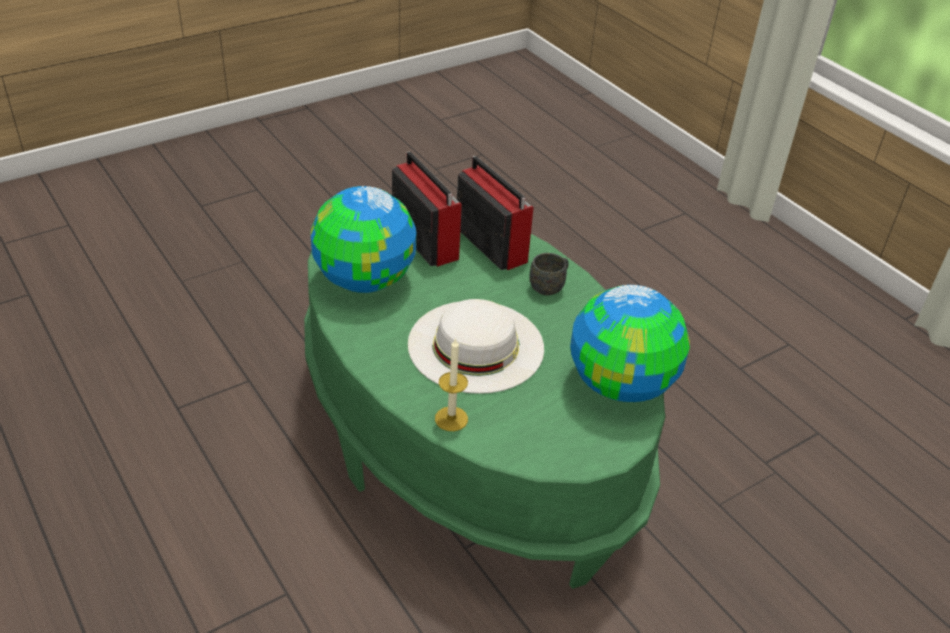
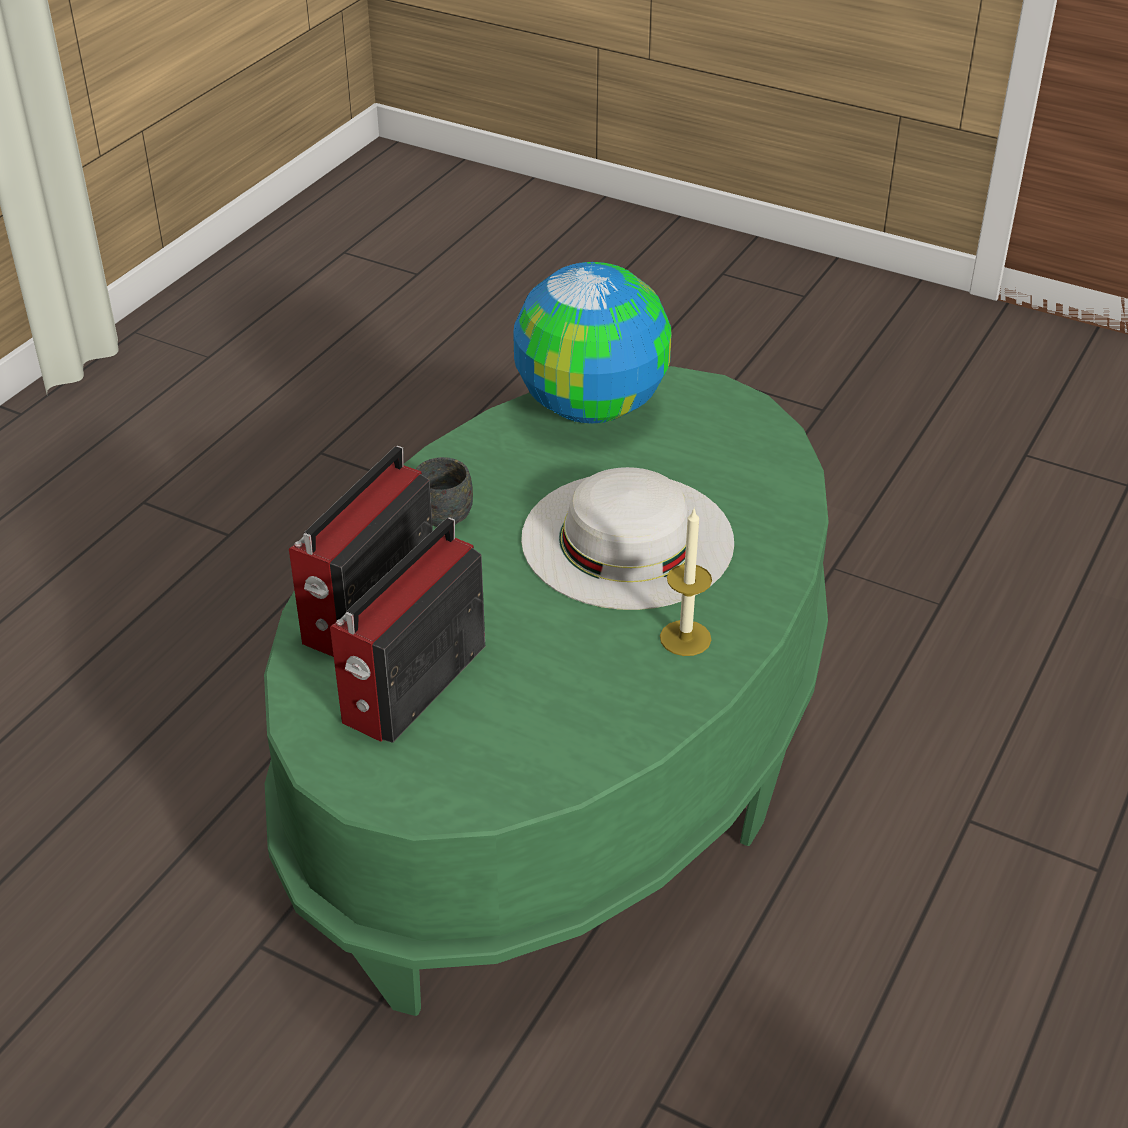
camera: 115 degrees left, 0 degrees up
globe [311,186,416,293] -> none
candle [435,338,468,431] -> candle moved to [660,507,712,656]

